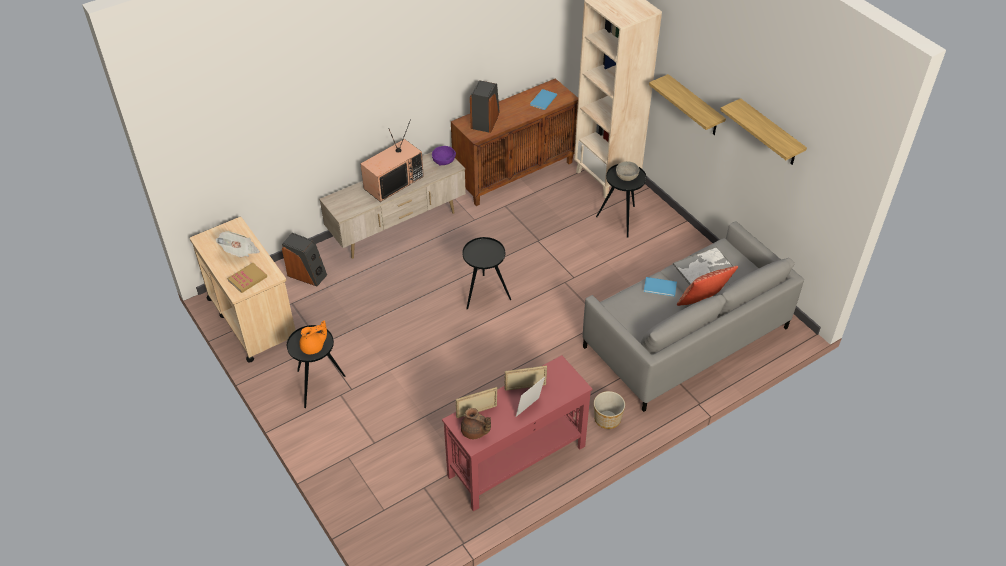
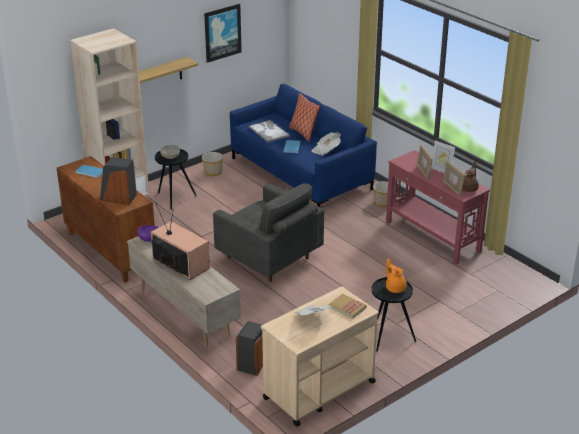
camera: 95 degrees left, 15 degrees down
black side table [462,237,511,310] -> grey armchair [213,183,324,282]
grey sofa [583,222,804,412] -> blue sofa [230,84,377,207]
shelf [720,98,807,165] -> picture [204,4,242,63]
none -> planter [202,152,223,176]
none -> newspaper [312,132,341,156]

